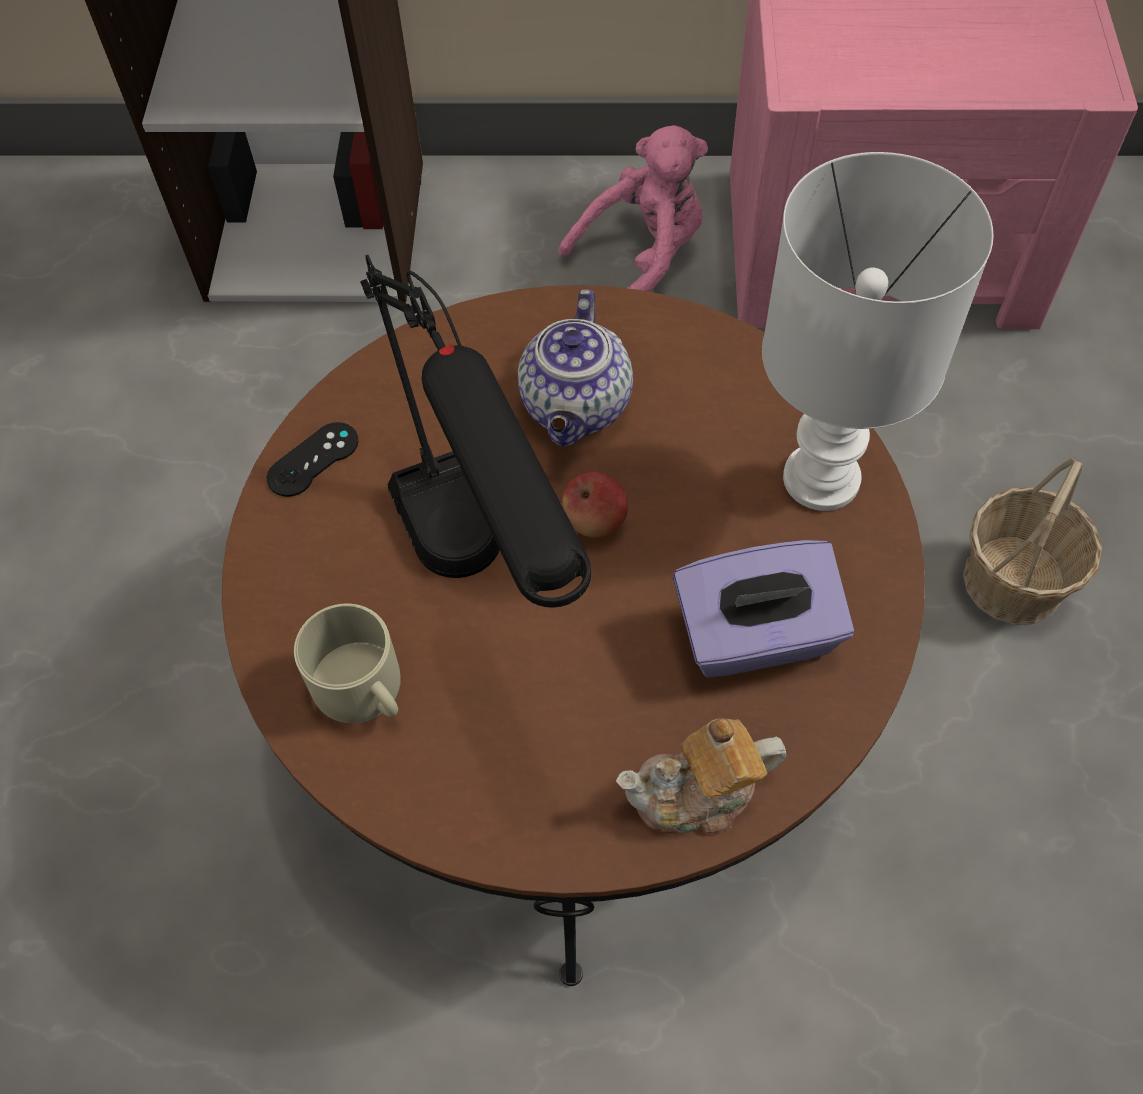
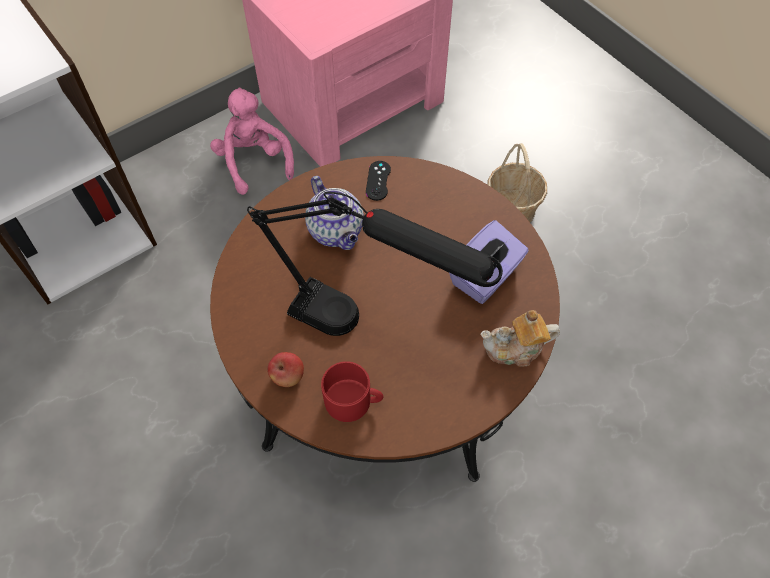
camera: 40 degrees left, 0 degrees up
black game controller [266,422,358,497] -> black game controller moved to [366,161,391,201]
beige mug [294,604,401,723] -> red mug [321,361,383,422]
pink plush toy [559,125,708,292] -> pink plush toy turned 45 degrees counterclockwise [210,87,294,195]
apple [562,471,628,538] -> apple moved to [267,352,304,387]
teapot [616,718,786,834] -> teapot turned 45 degrees clockwise [480,310,560,366]
white table lamp [762,152,994,511] -> none

